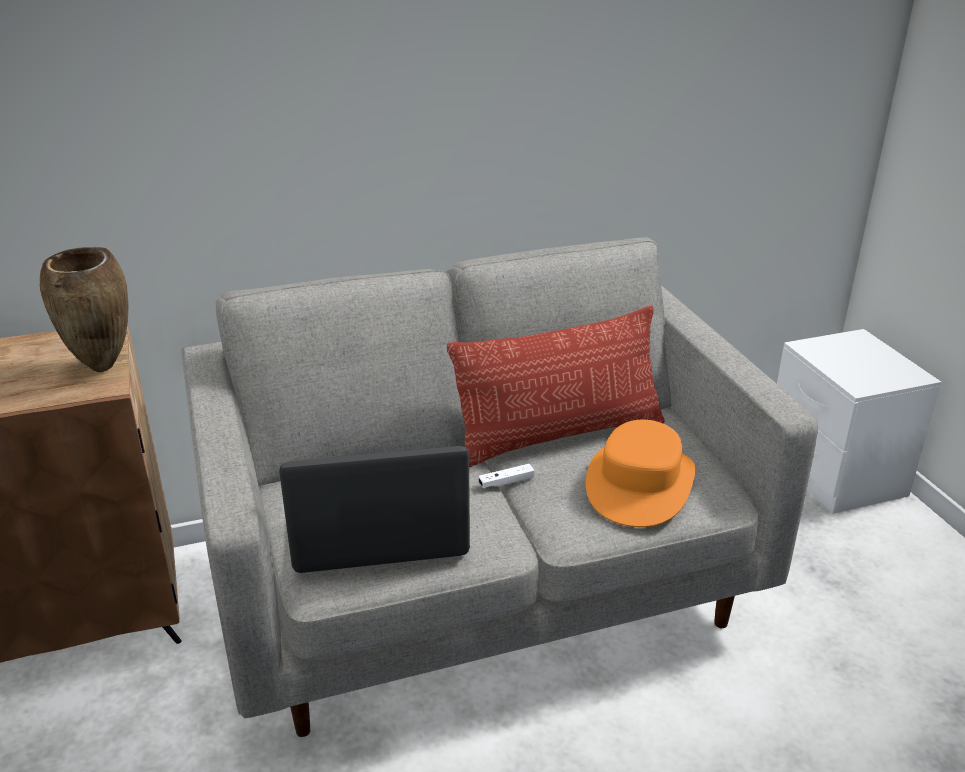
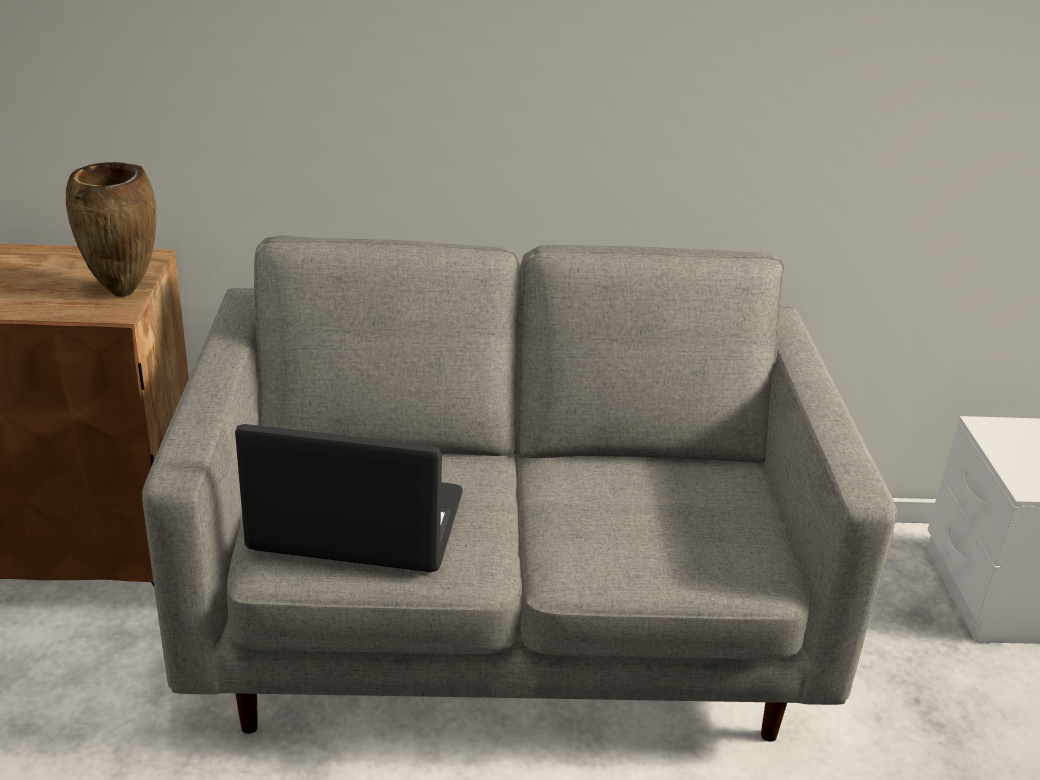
camera: 15 degrees right, 0 degrees up
pillow [447,306,665,467] -> none
white game controller [478,464,534,488] -> none
orange hat [586,420,695,527] -> none

